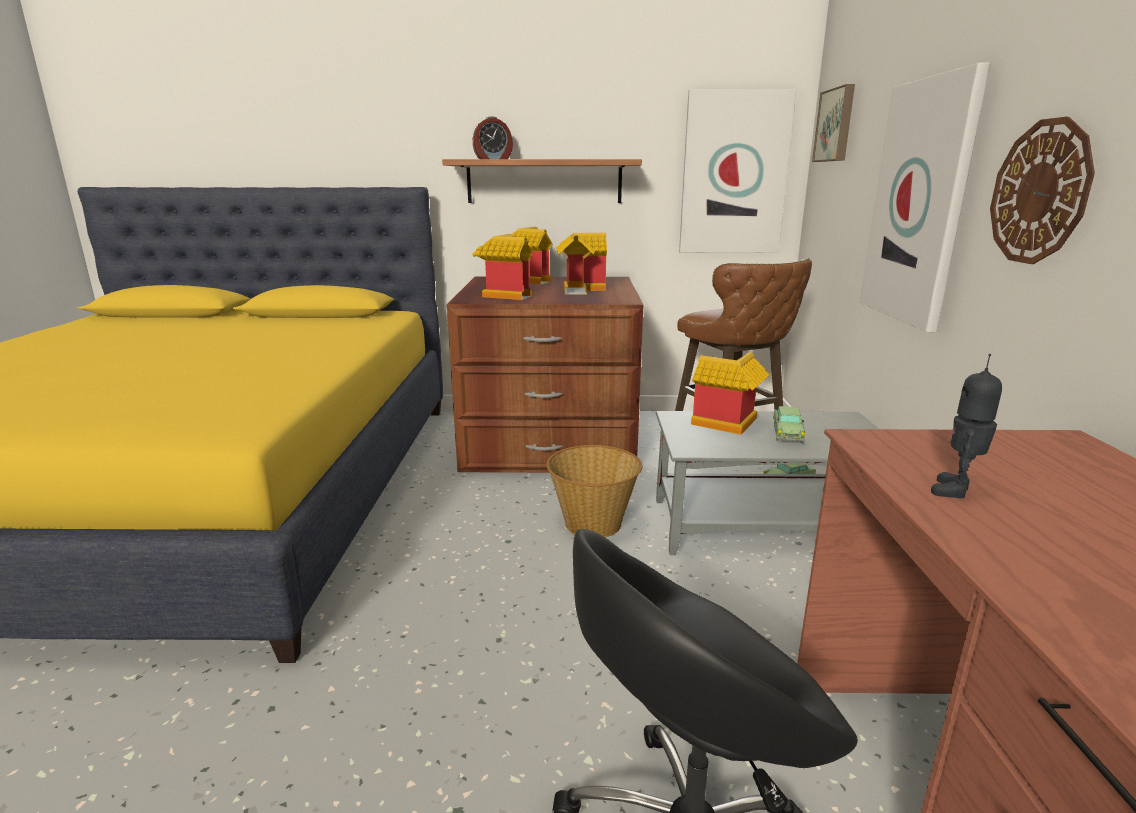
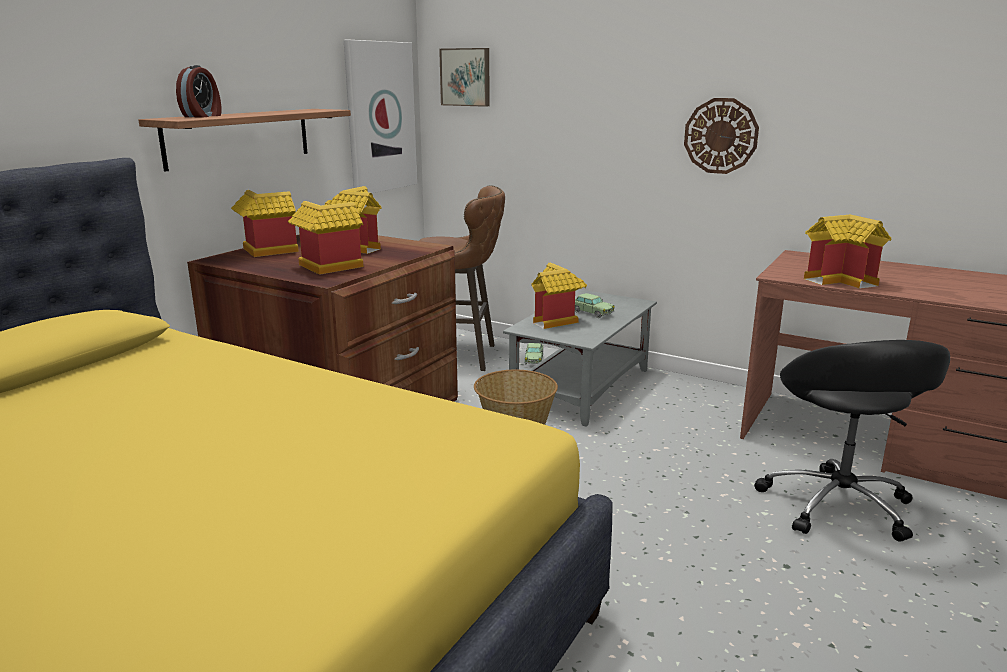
camera: 60 degrees left, 0 degrees up
picture [860,62,990,332] -> none
toy robot [931,354,1002,498] -> toy house [804,215,891,289]

